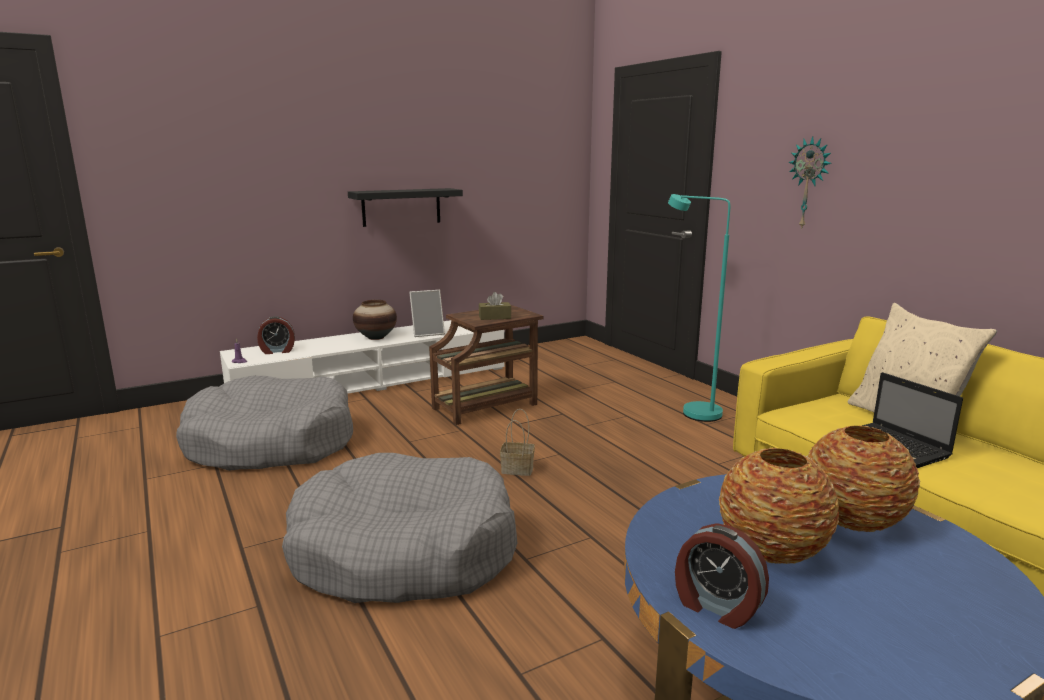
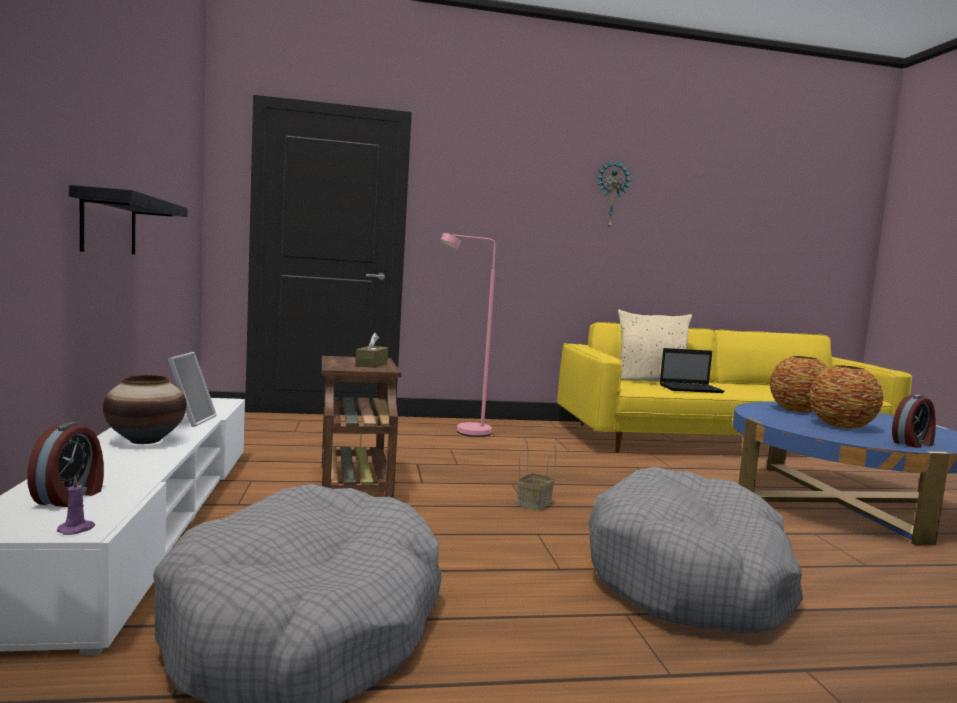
camera: 70 degrees left, 10 degrees down
turquoise floor lamp [668,194,730,422] -> pink floor lamp [440,233,496,437]
wall clock [788,136,832,230] -> wall clock moved to [596,160,632,229]

